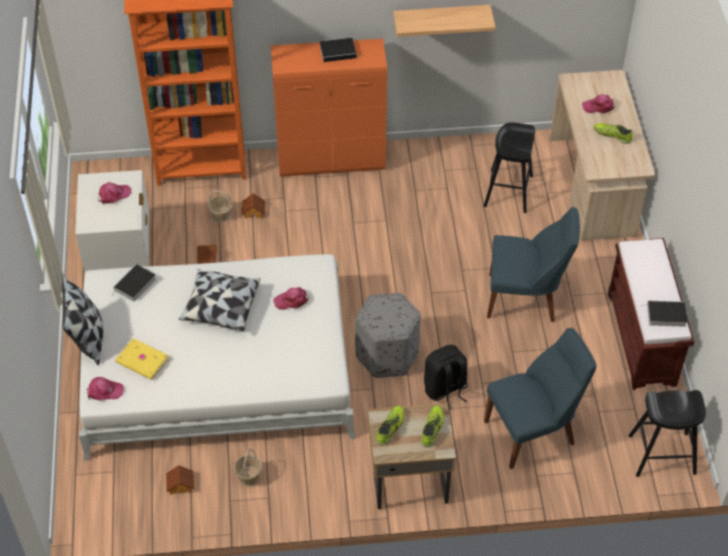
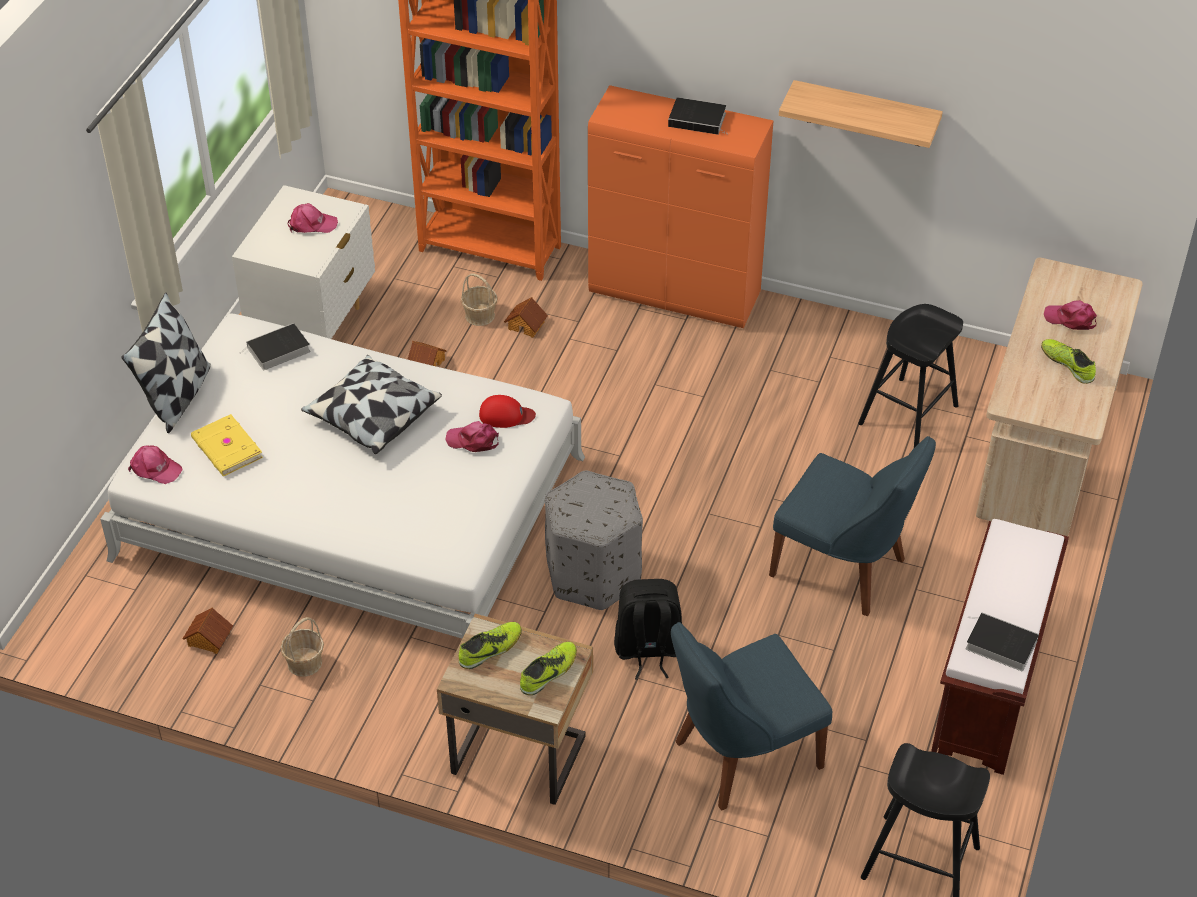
camera: 25 degrees right, 5 degrees down
blue chair [484,328,596,469] -> blue chair turned 150 degrees clockwise [671,622,832,811]
none -> red cap [479,395,536,428]

